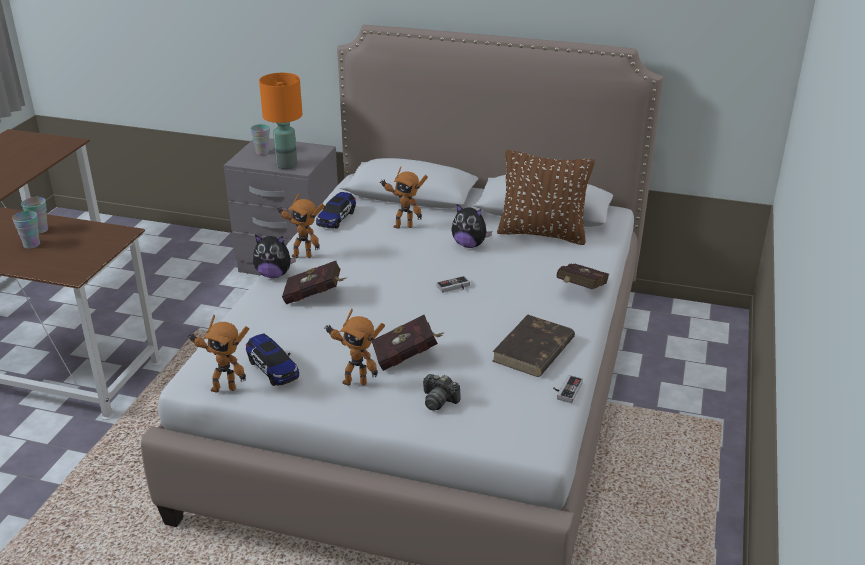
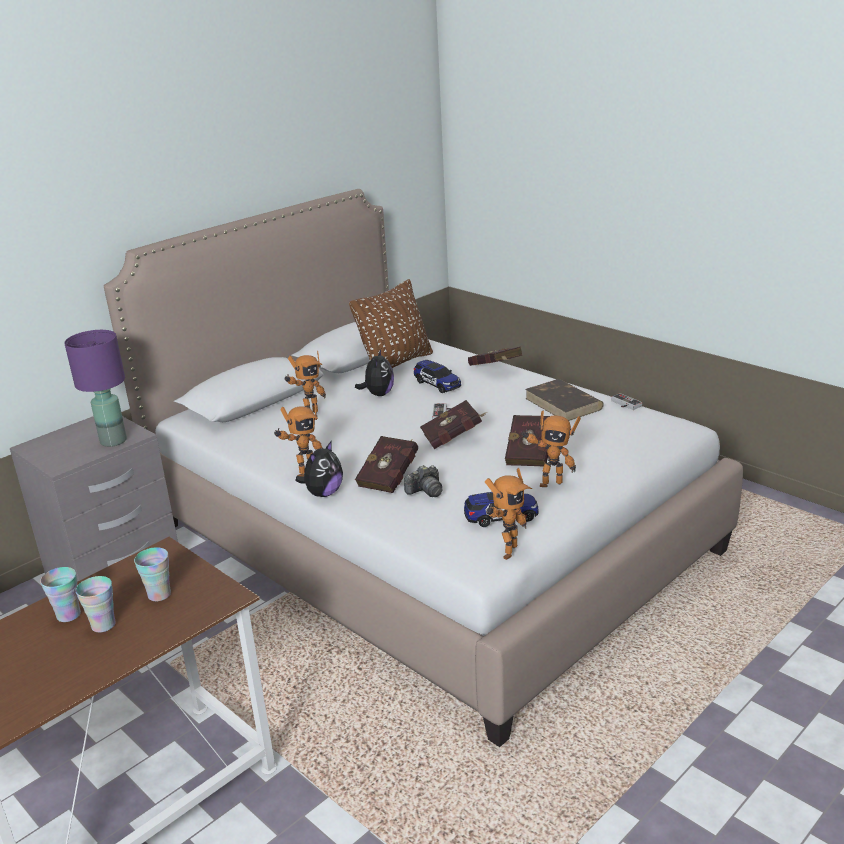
camera: 60 degrees left, 5 degrees down
cup [250,124,270,155] -> cup moved to [134,547,171,601]
orange table lamp [259,73,302,169] -> purple table lamp [64,330,127,447]
toy car [316,192,356,229] -> toy car moved to [414,360,461,393]
toy robot [324,309,385,386] -> toy robot turned 45 degrees clockwise [520,410,581,487]
camera [423,374,461,411] -> camera moved to [404,465,442,497]
plush toy [451,204,492,248] -> plush toy turned 45 degrees counterclockwise [355,349,394,396]
none -> red book [420,400,487,449]

